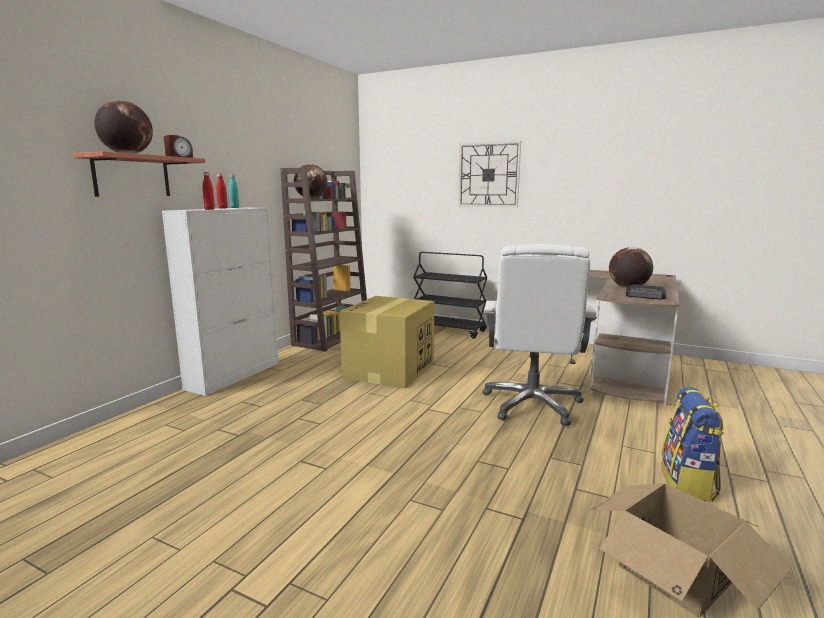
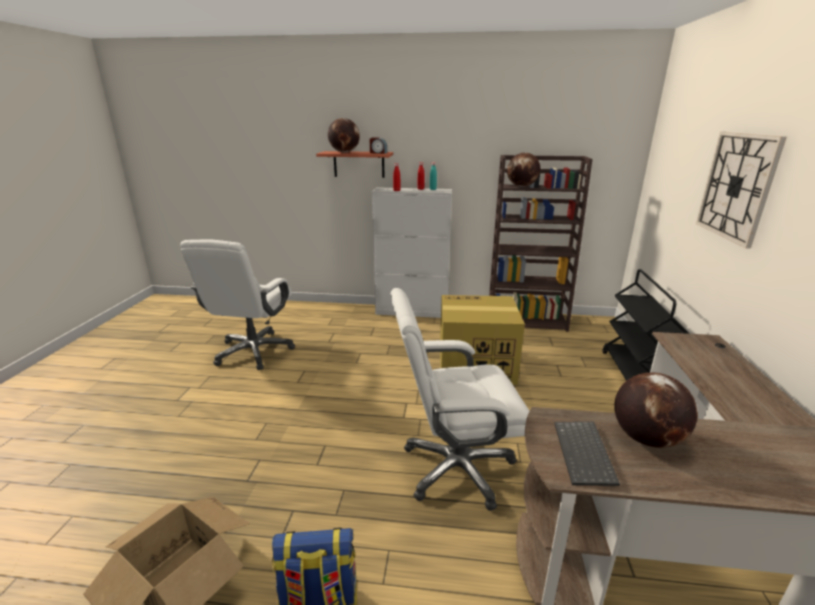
camera: 70 degrees right, 10 degrees up
radio [626,284,667,300] -> keyboard [554,421,620,486]
none -> white office chair [180,240,295,370]

